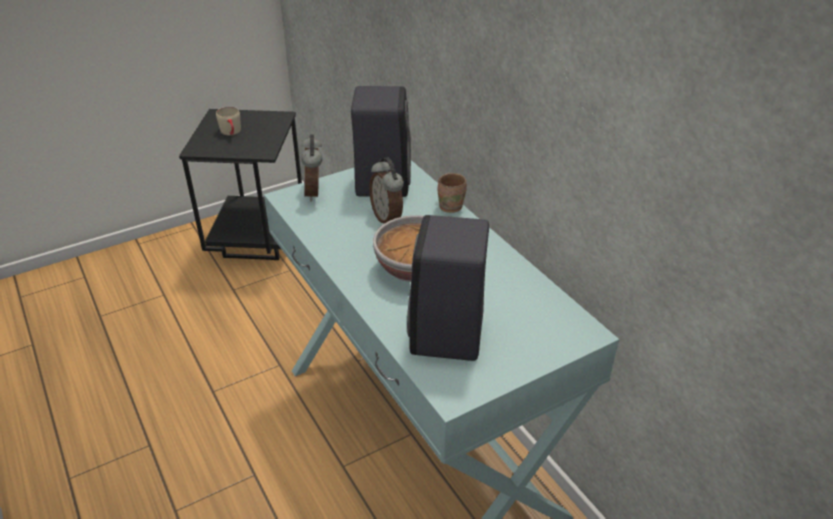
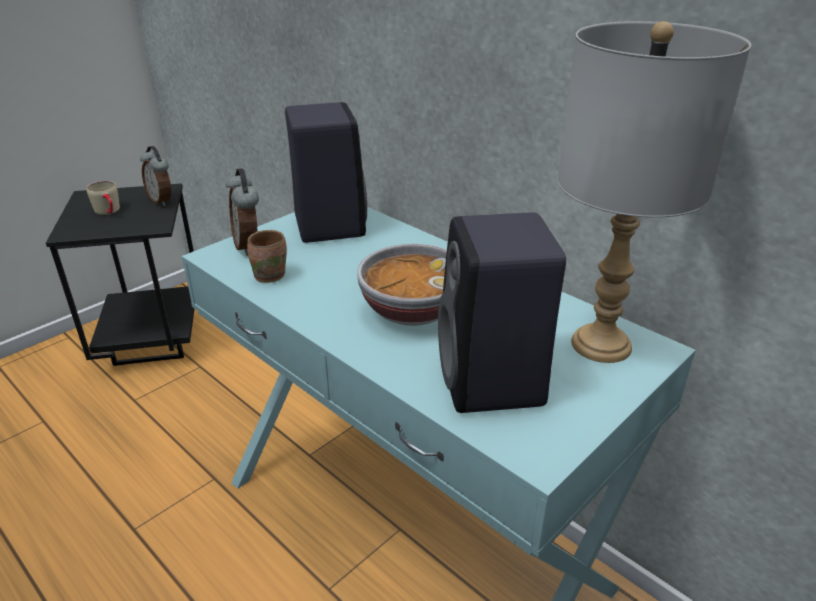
camera: 15 degrees left, 5 degrees down
alarm clock [369,157,404,223] -> alarm clock moved to [140,146,171,206]
brown mug [438,173,467,213] -> brown mug moved to [247,230,287,283]
none -> grey table lamp [557,21,751,363]

